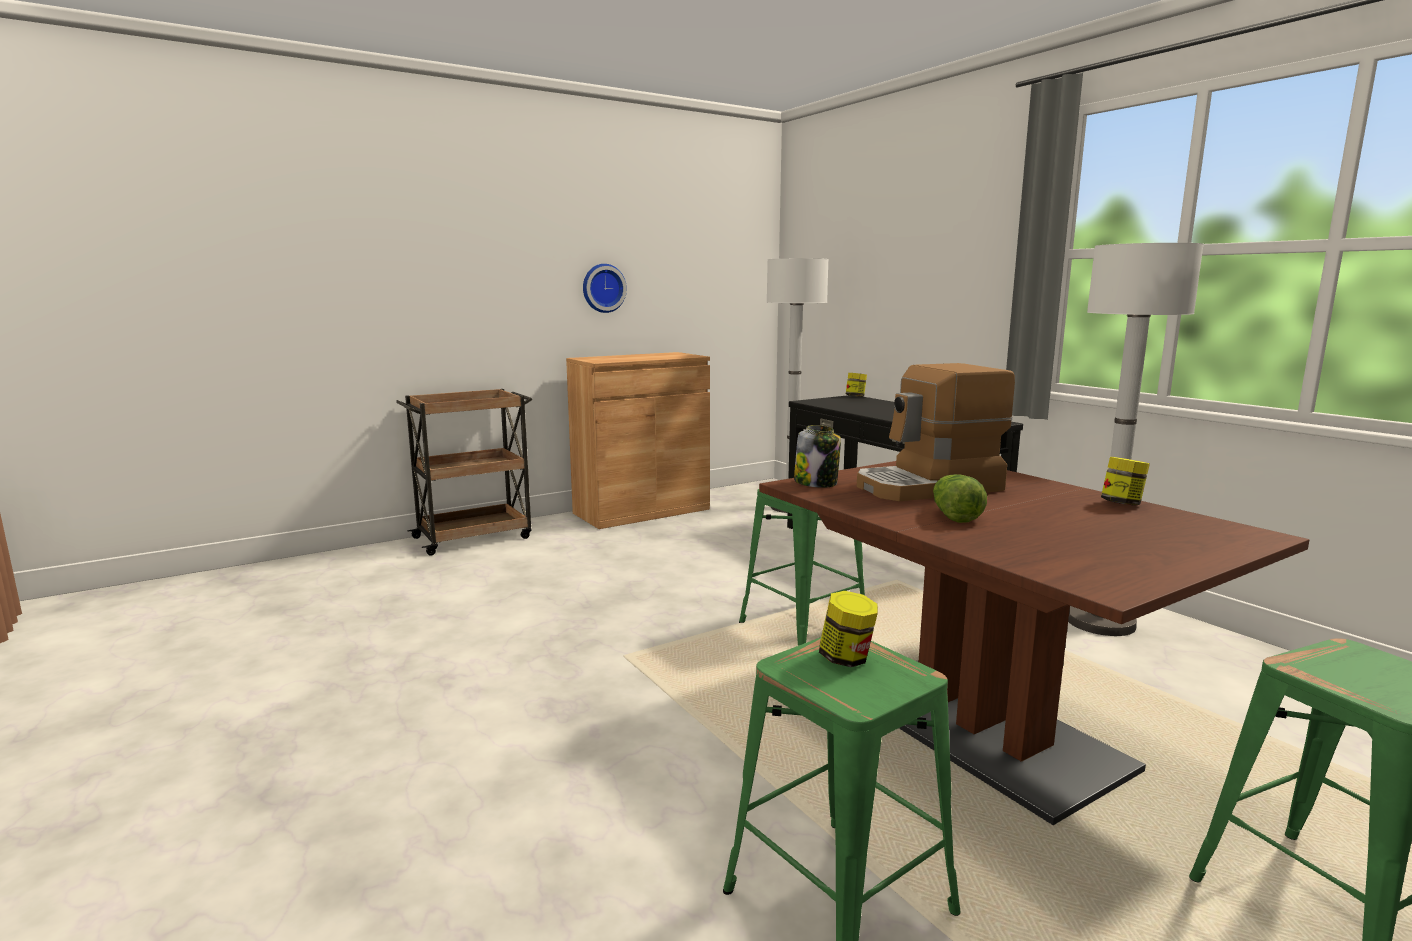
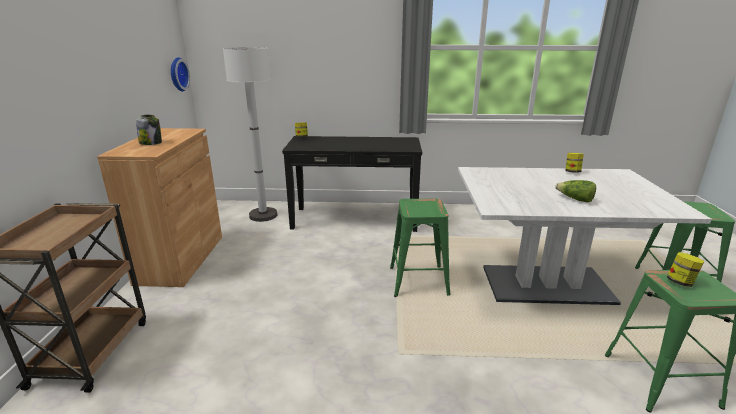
camera: 55 degrees left, 10 degrees up
wall clock [583,264,627,313] -> wall clock moved to [171,57,190,92]
brown dining table [759,461,1309,825] -> white dining table [458,167,712,305]
jar [794,425,841,488] -> jar moved to [136,115,162,145]
coffee machine [857,363,1015,501] -> none
white floor lamp [1068,243,1204,636] -> none

